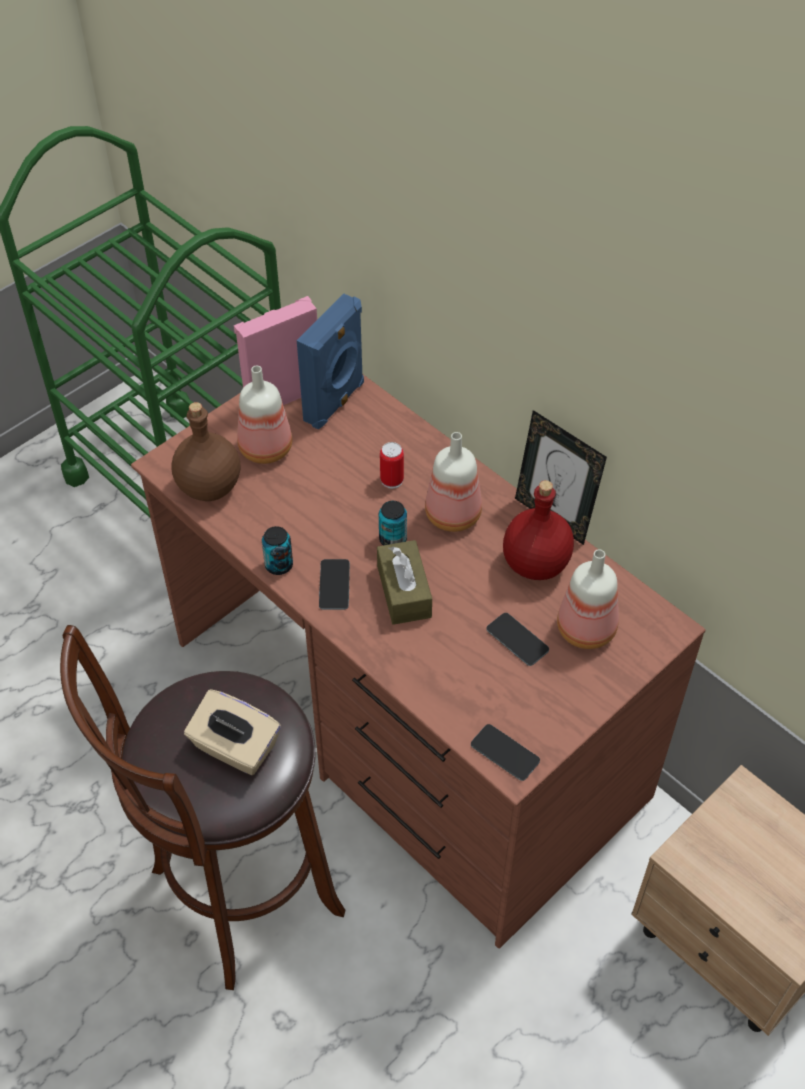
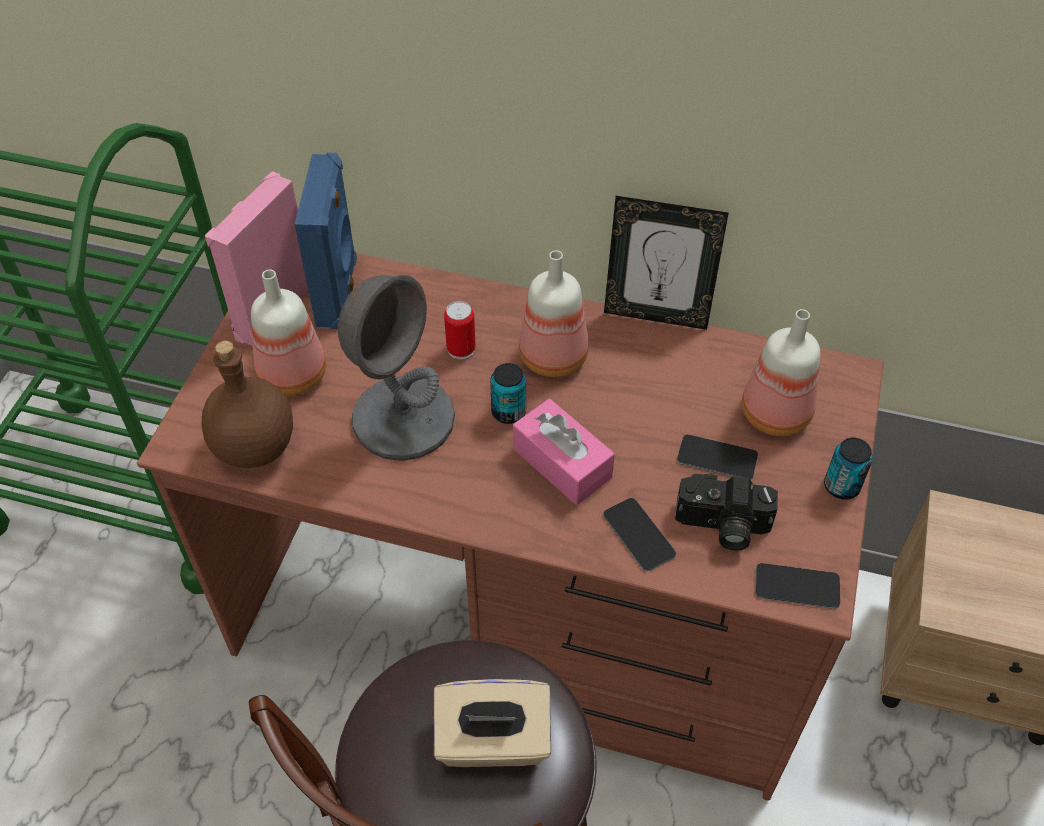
camera: 30 degrees left, 0 degrees up
can [262,526,293,575] -> can moved to [824,438,873,500]
phone [319,559,350,610] -> phone moved to [603,498,676,571]
brown tissue box [377,540,432,625] -> pink tissue box [513,399,615,505]
red bottle [503,480,574,580] -> none
none -> grey table lamp [338,275,455,461]
none -> camera [675,474,778,551]

